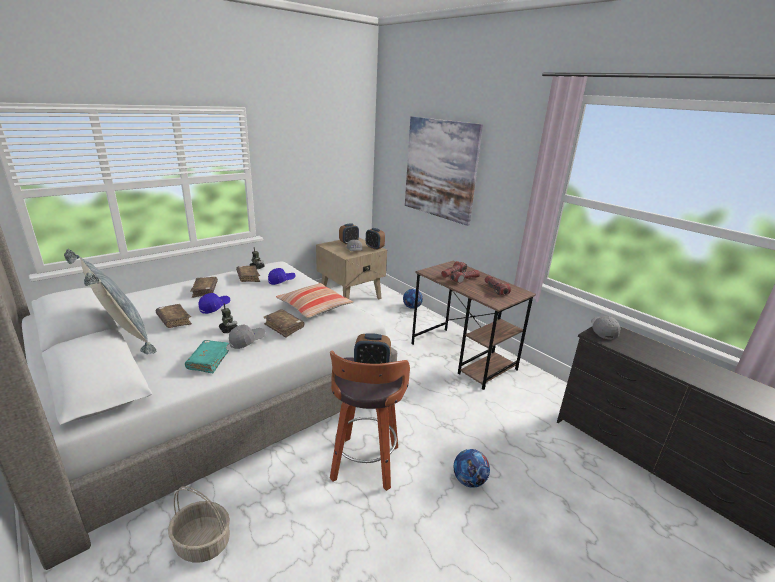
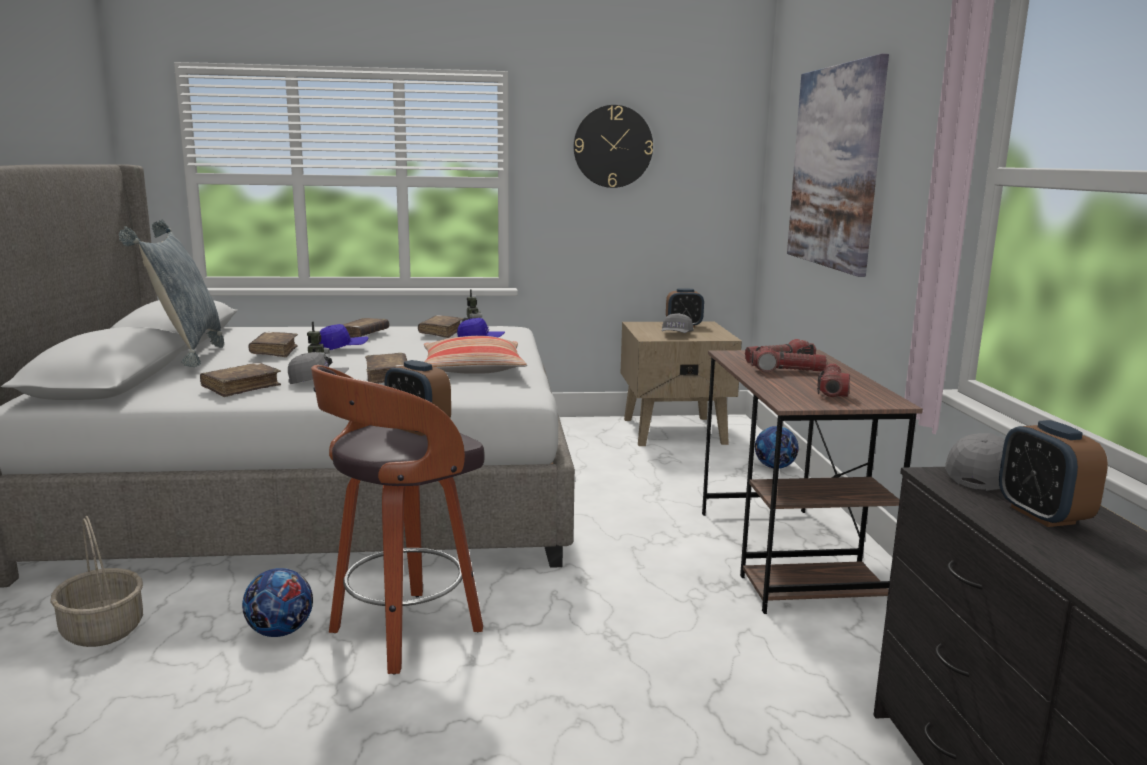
camera: 35 degrees right, 10 degrees down
turquoise book [185,340,229,373] -> brown book [200,363,281,397]
alarm clock [366,228,385,250] -> alarm clock moved to [999,420,1108,527]
football [454,449,490,488] -> football moved to [242,568,313,637]
none -> wall clock [574,105,653,188]

